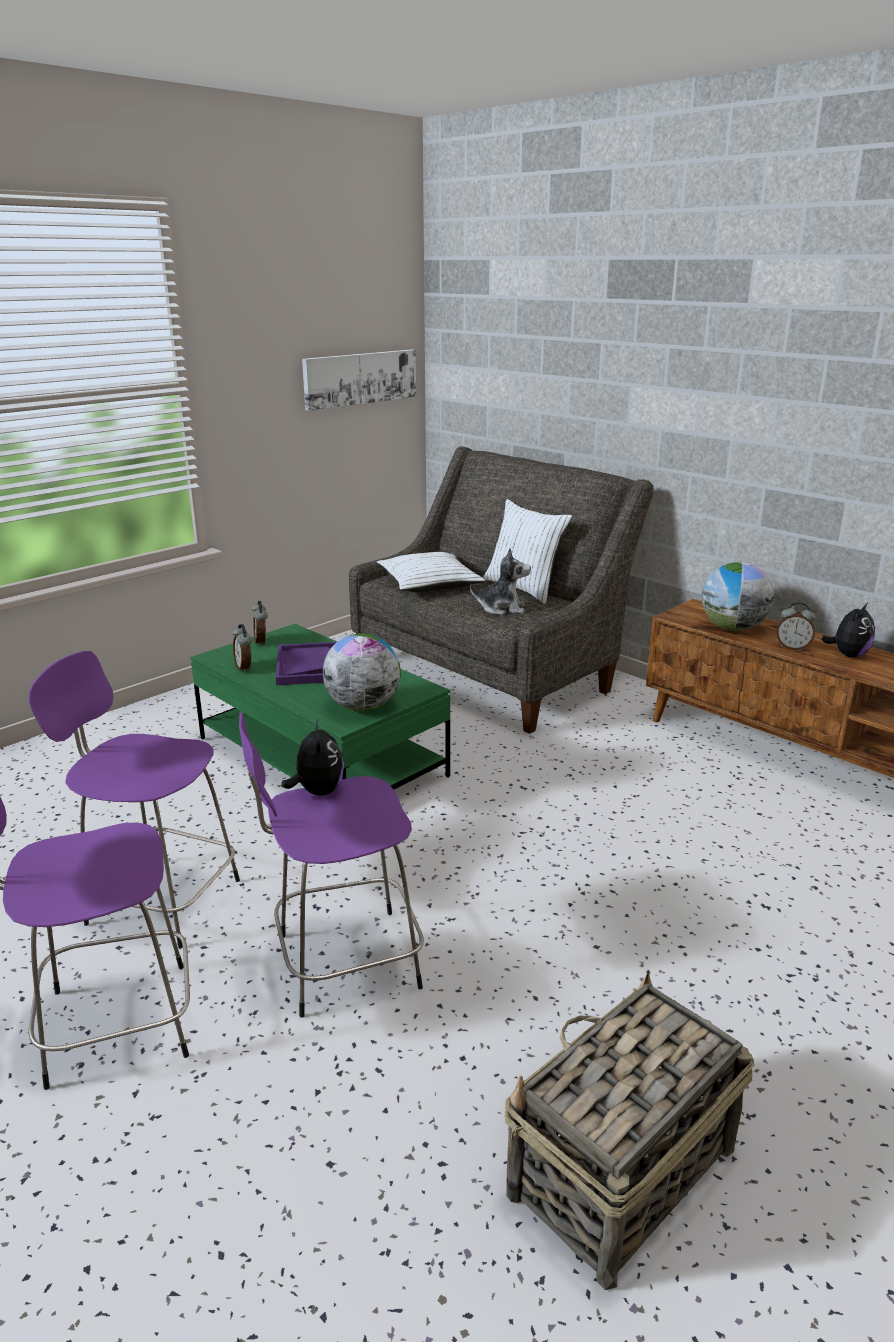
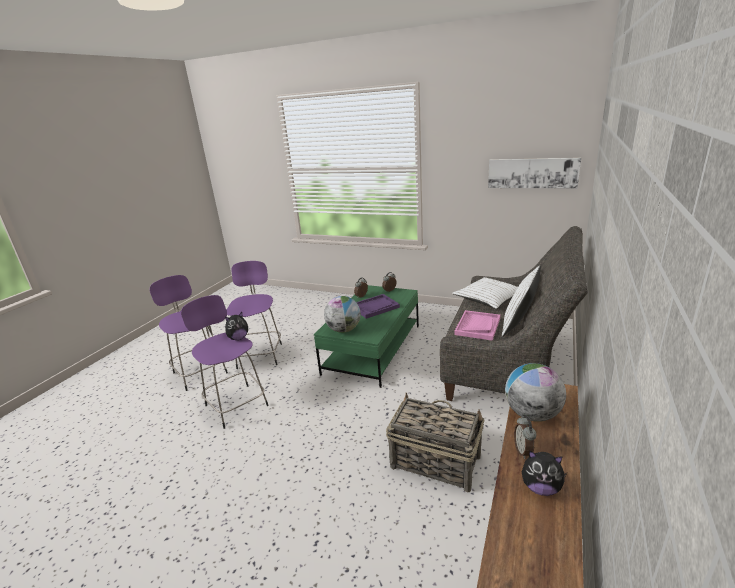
camera: 70 degrees right, 0 degrees up
plush toy [470,548,531,615] -> pink tray [454,310,500,341]
basket [505,971,755,1290] -> basket moved to [386,393,484,492]

